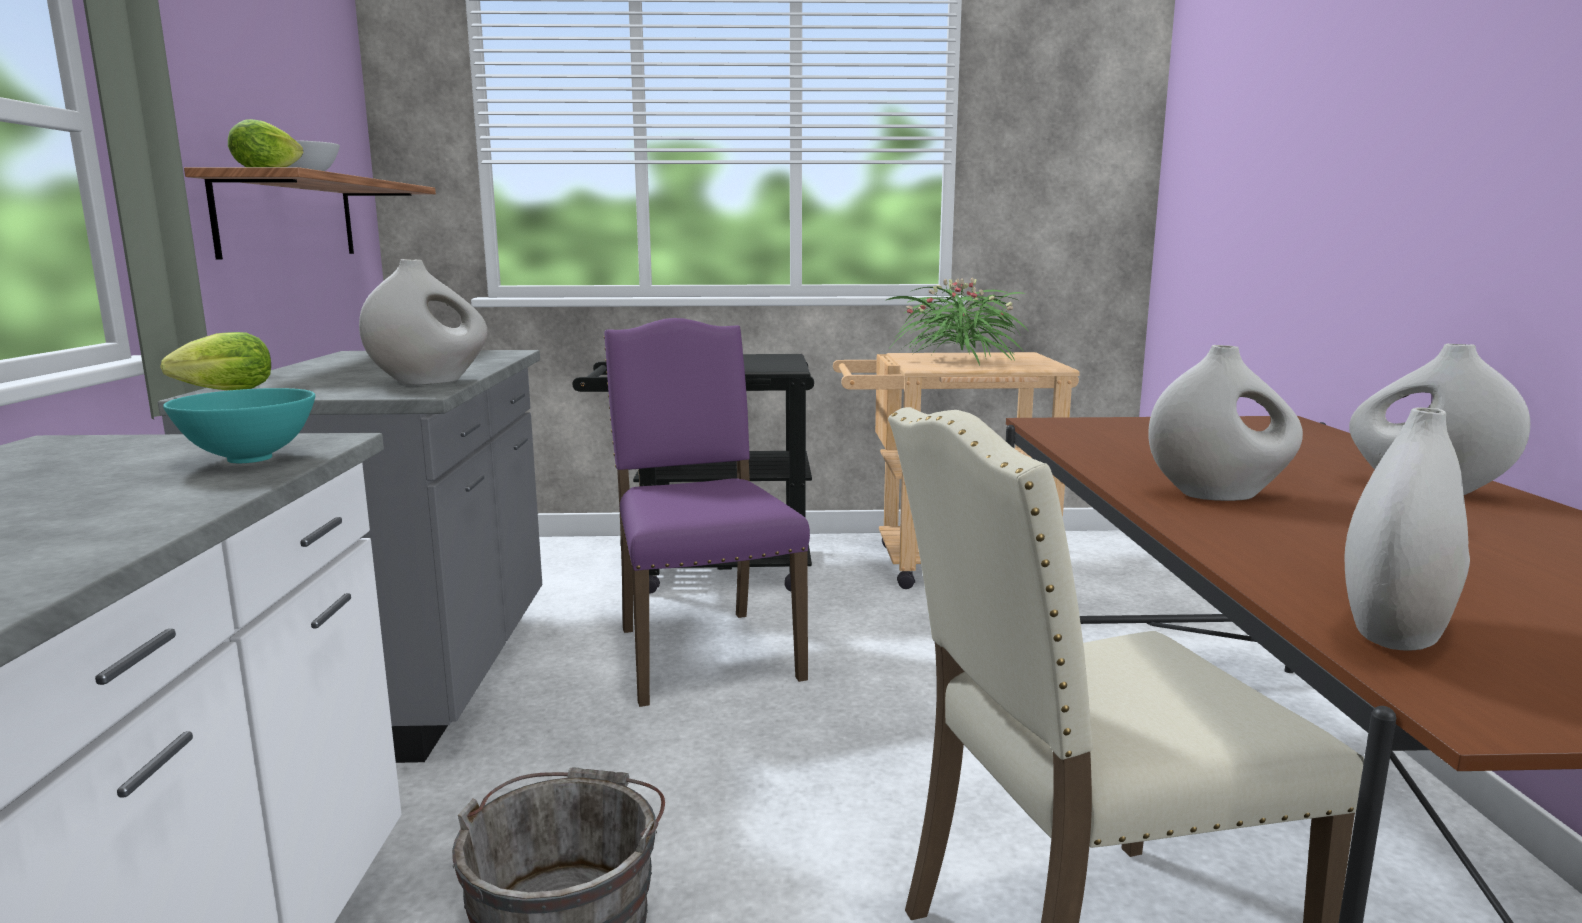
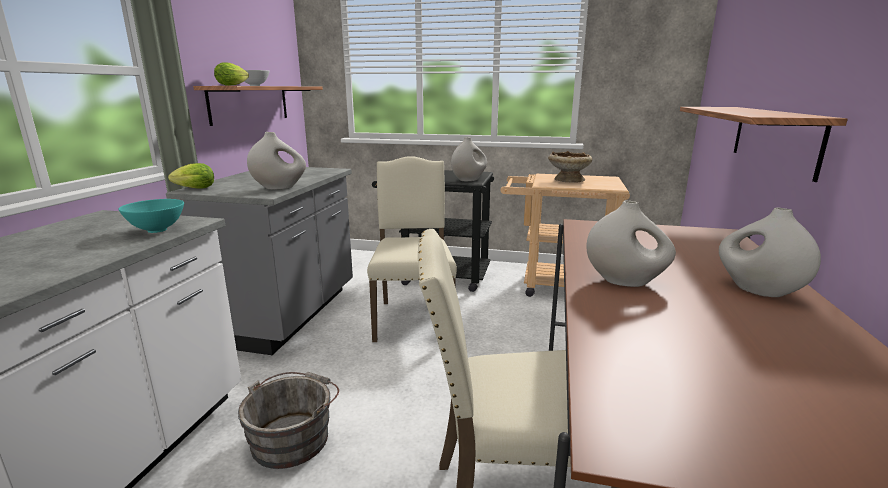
camera: 15 degrees right, 5 degrees up
purple chair [604,318,810,707] -> beige chair [367,156,457,342]
potted plant [887,278,1028,365] -> beige bowl [548,151,592,183]
white vase [1345,407,1470,651] -> white vase moved to [451,137,487,181]
none -> shelf [680,107,848,182]

